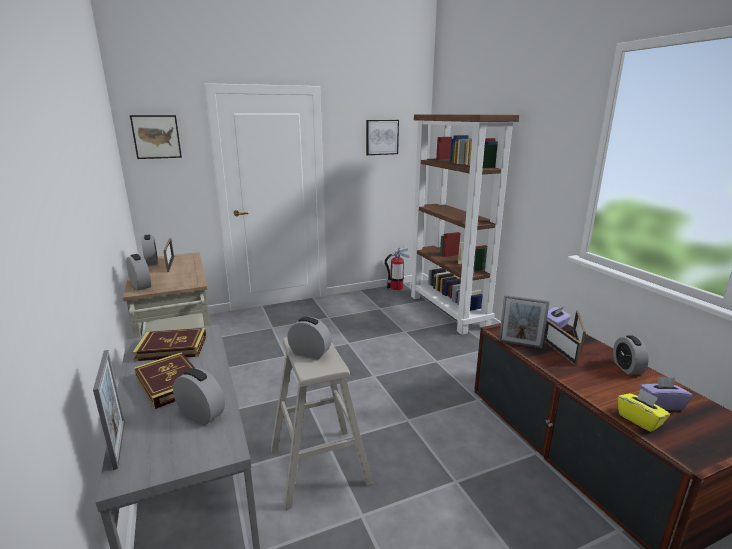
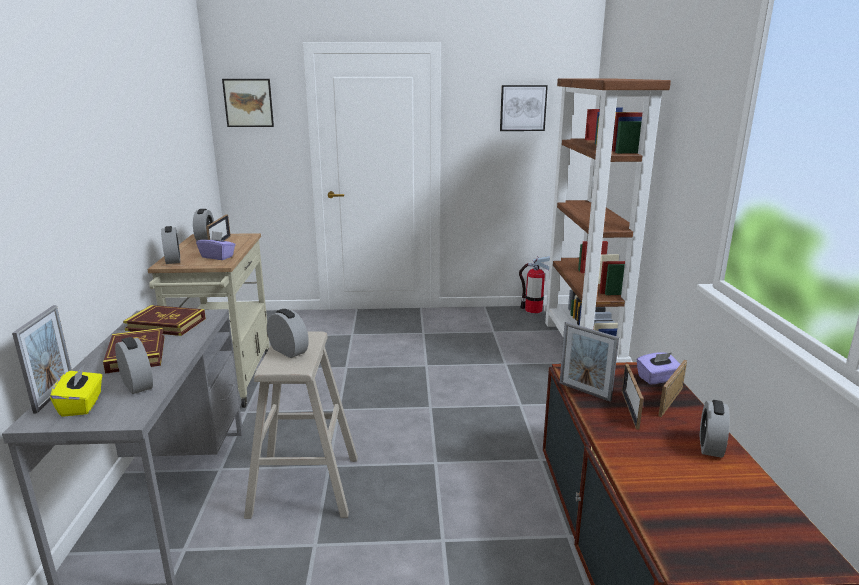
camera: 20 degrees right, 0 degrees up
yellow tissue box [618,389,670,432] -> yellow tissue box moved to [50,364,103,417]
purple tissue box [640,377,693,410] -> purple tissue box moved to [196,231,236,260]

